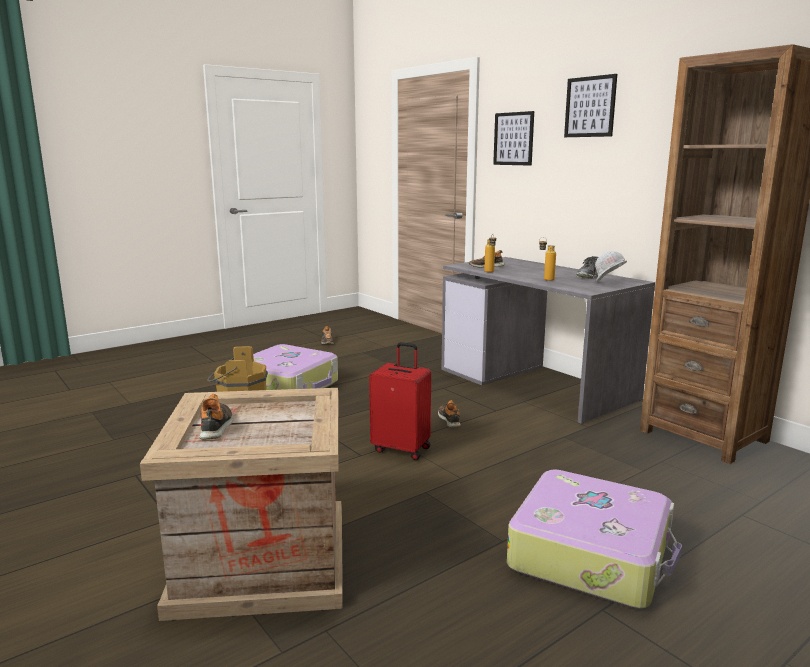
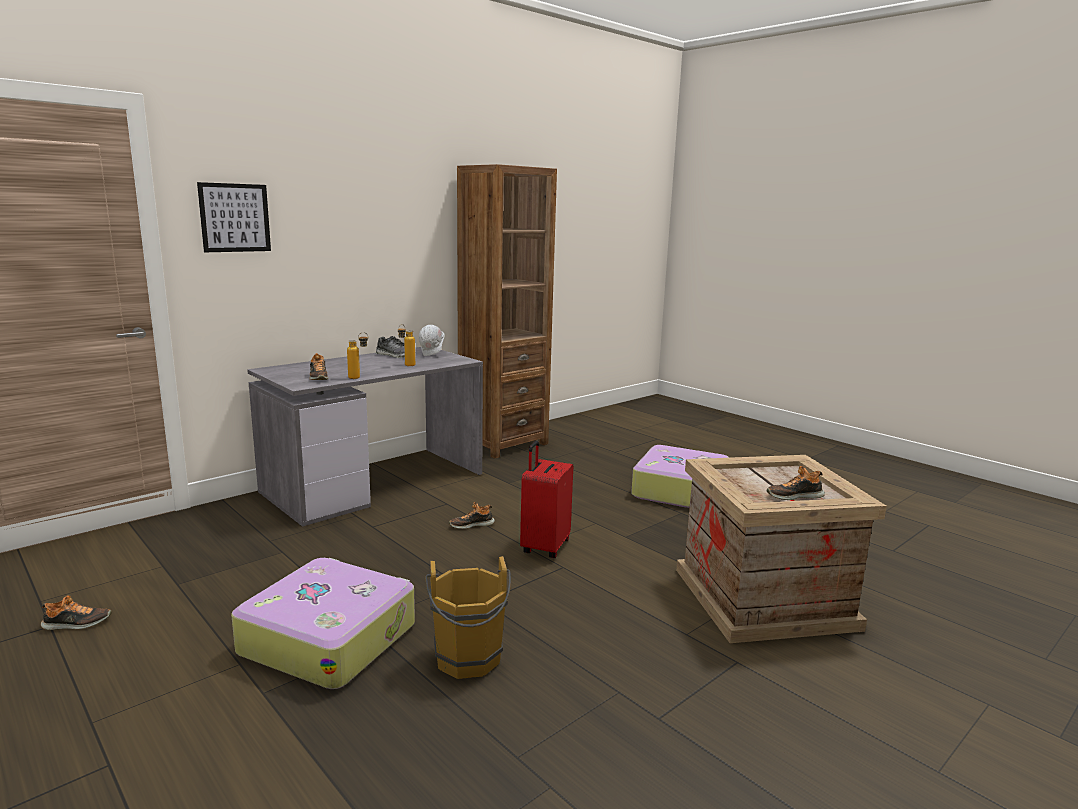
camera: 95 degrees left, 0 degrees up
picture [564,74,617,137] -> none

